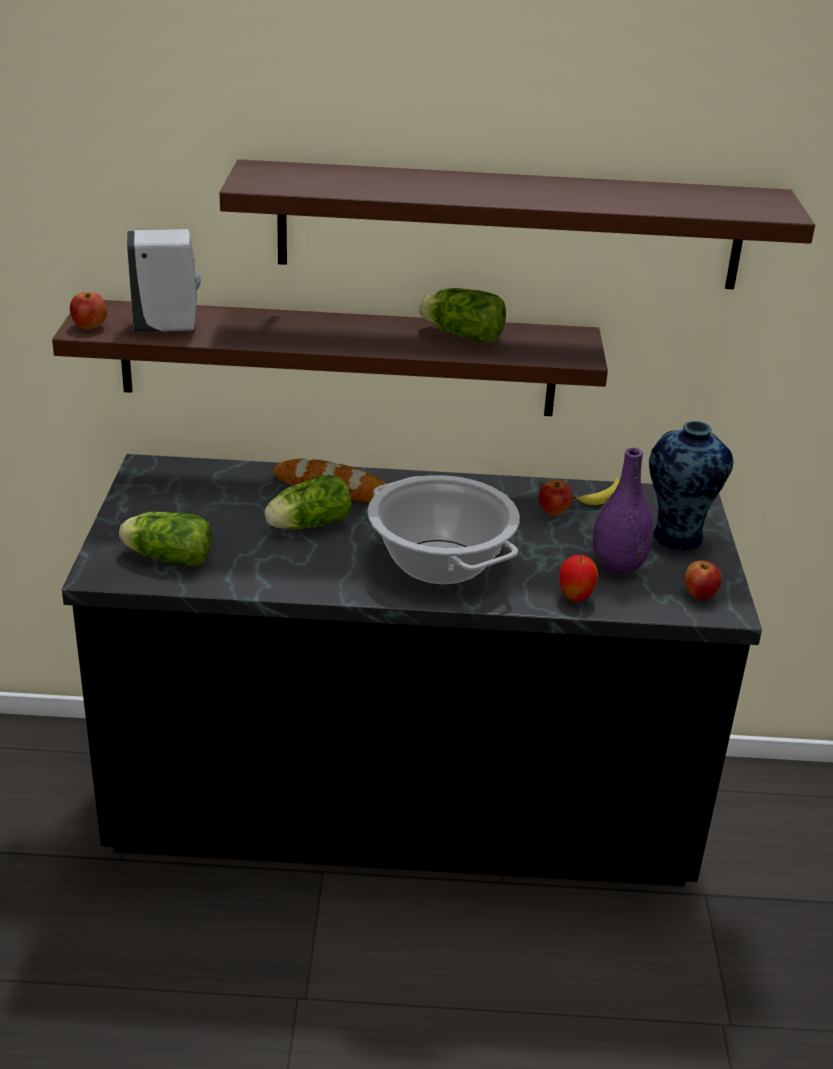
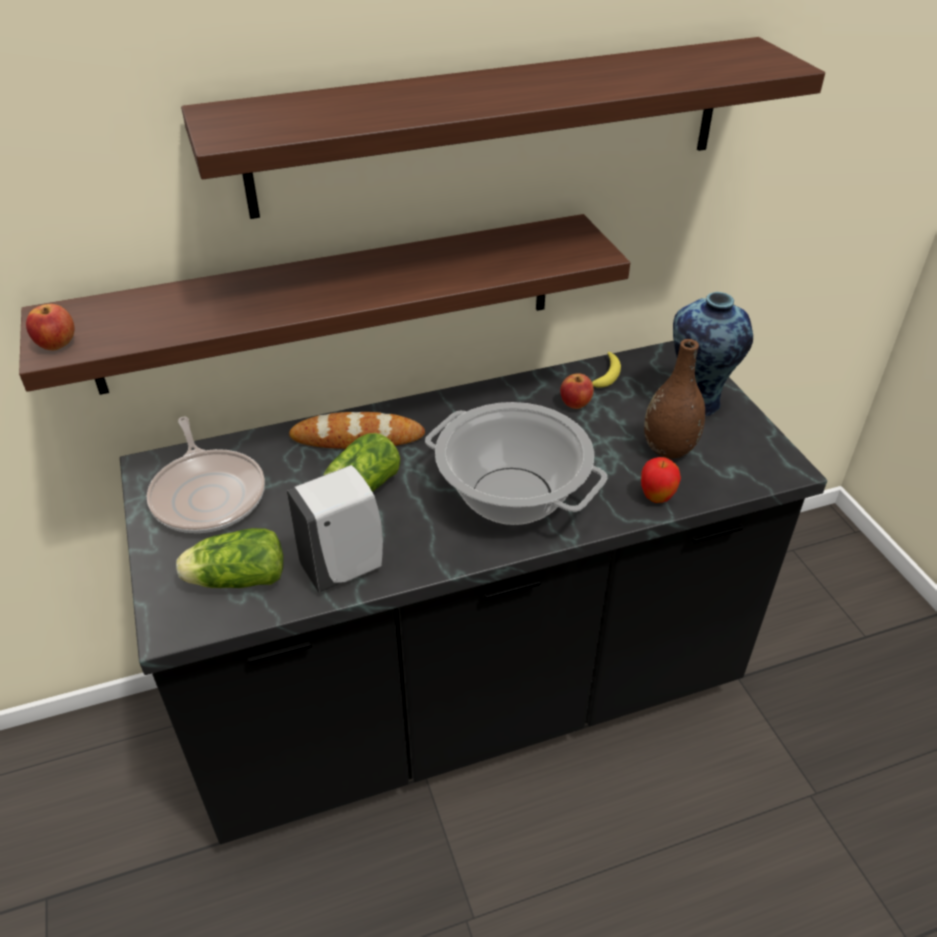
camera: 20 degrees left, 10 degrees up
white soap dispenser [127,229,201,332] -> white soap dispenser moved to [287,465,383,593]
lettuce [419,288,506,343] -> none
purple vase [593,448,653,575] -> brown vase [644,339,705,459]
apple [685,560,722,600] -> none
none -> frying pan [147,417,265,533]

